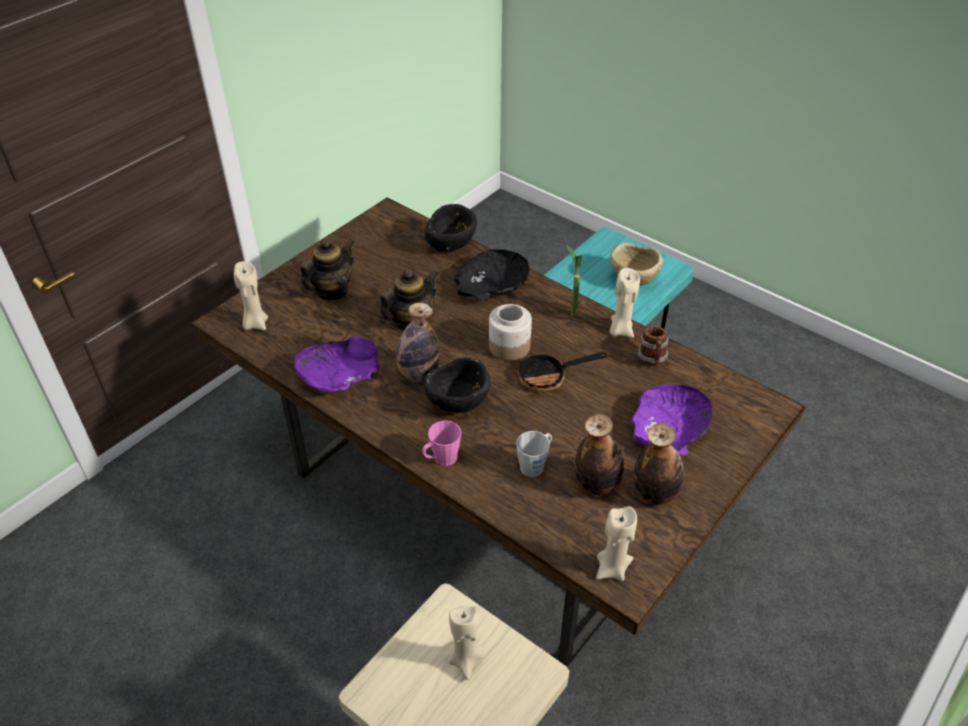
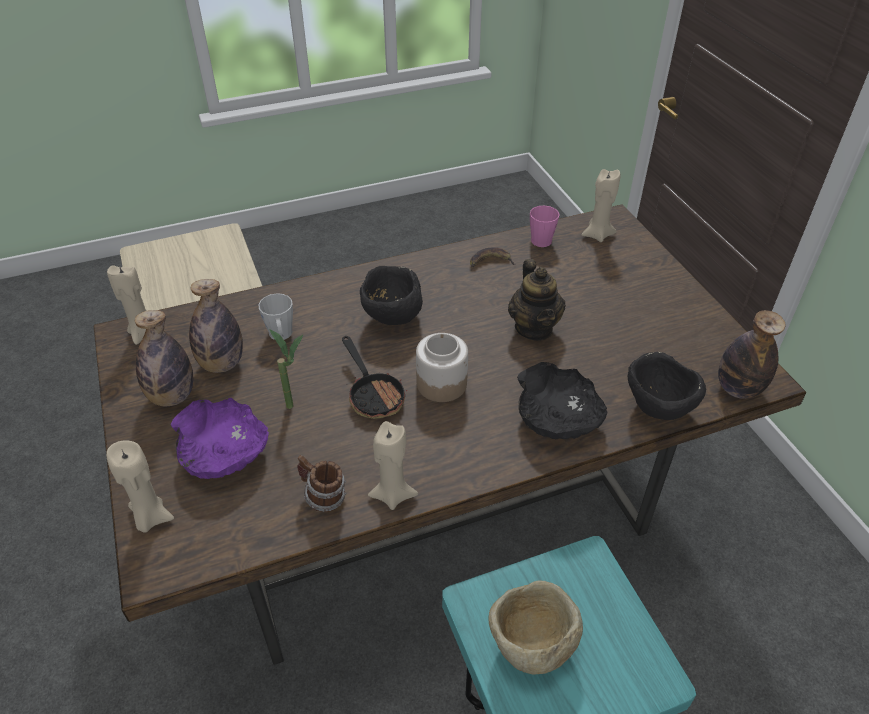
camera: 120 degrees right, 0 degrees up
purple bowl [294,336,380,392] -> banana [470,247,515,267]
teapot [300,239,355,300] -> none
bottle [396,303,440,382] -> bottle moved to [718,310,786,399]
pink mug [422,420,461,466] -> pink mug moved to [530,206,560,247]
beige candle [449,606,483,680] -> beige candle moved to [106,440,174,533]
frying pan [519,346,607,392] -> frying pan turned 135 degrees clockwise [342,336,407,419]
potted plant [567,246,582,317] -> potted plant moved to [269,329,304,409]

